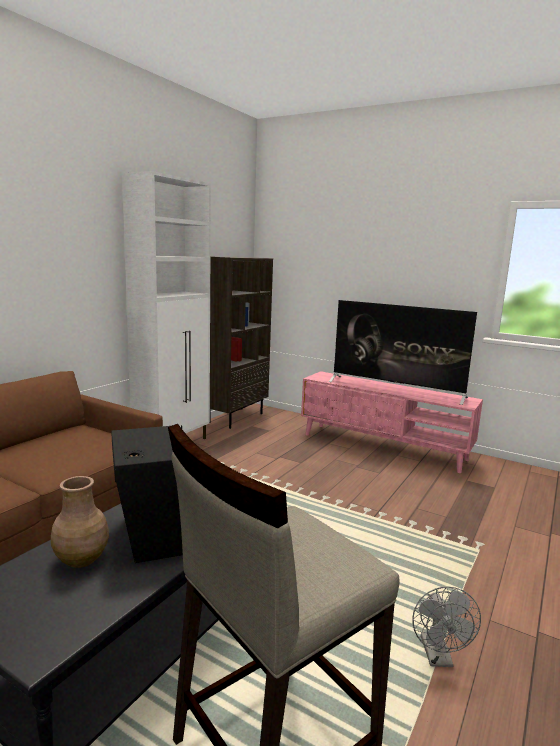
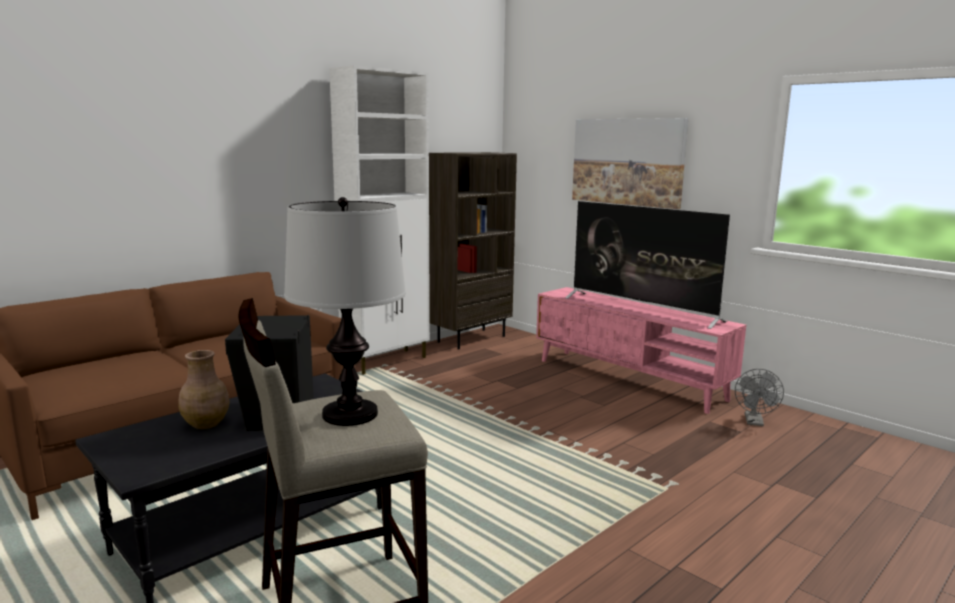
camera: 15 degrees right, 0 degrees up
grey fan [412,586,481,667] -> grey fan moved to [735,369,784,426]
none -> table lamp [284,197,406,426]
none -> picture [572,118,688,209]

